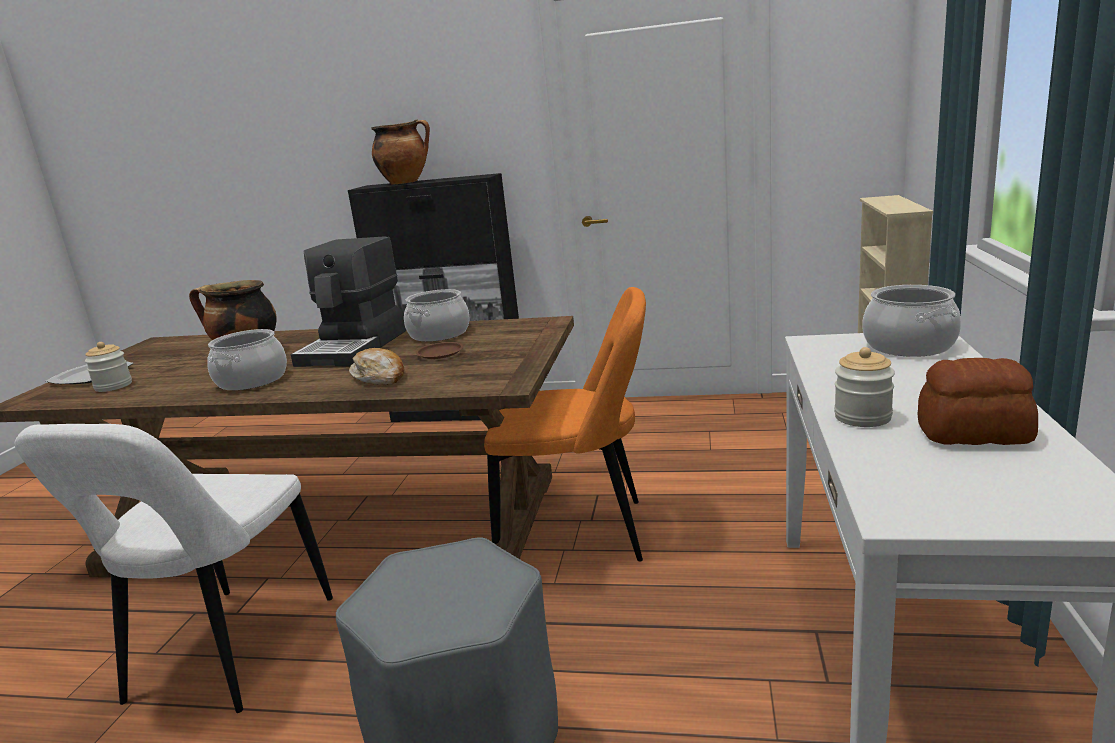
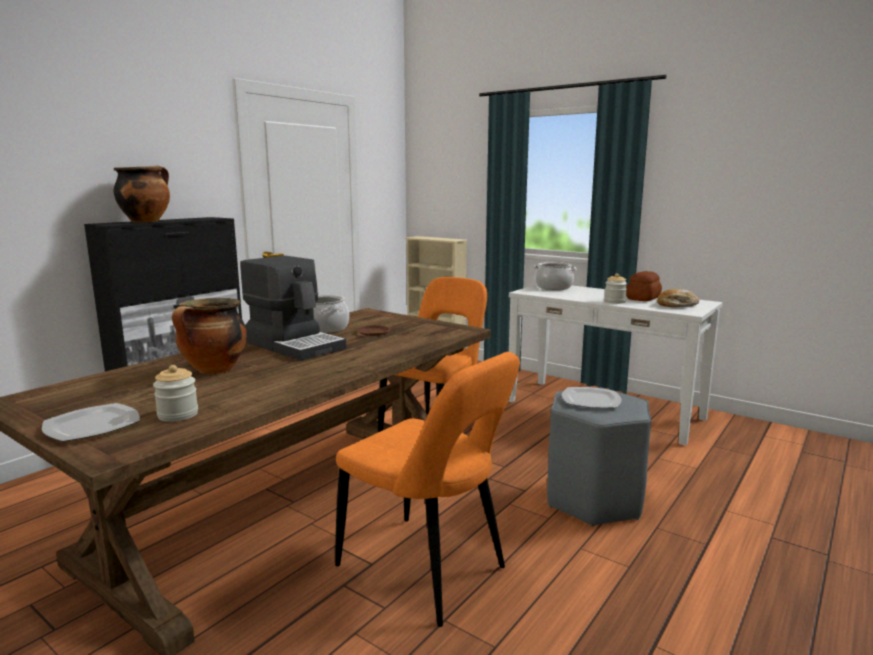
camera: 65 degrees left, 5 degrees down
white chair [14,424,333,713] -> orange chair [335,352,520,627]
cooking pot [207,329,287,390] -> none
bread [349,348,404,385] -> bread moved to [657,289,699,307]
none -> plate [562,387,621,408]

